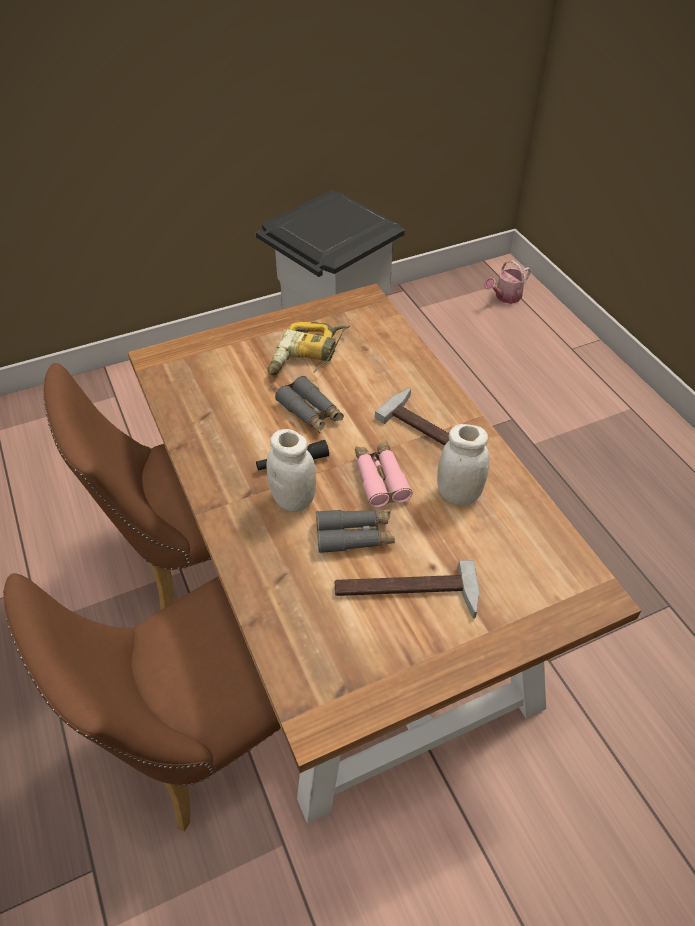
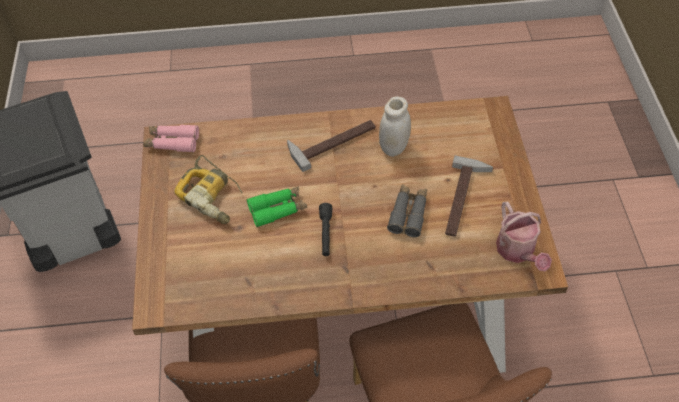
camera: 70 degrees left, 5 degrees up
white jar [267,429,316,512] -> none
grey binoculars [275,376,344,433] -> green binoculars [247,186,307,227]
pink binoculars [355,441,412,508] -> pink binoculars moved to [143,125,199,153]
watering can [484,260,531,304] -> watering can moved to [496,202,552,271]

